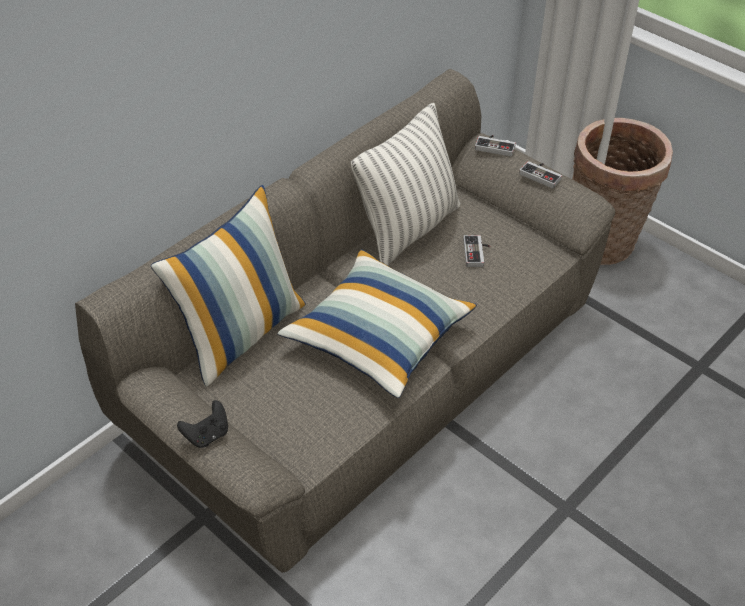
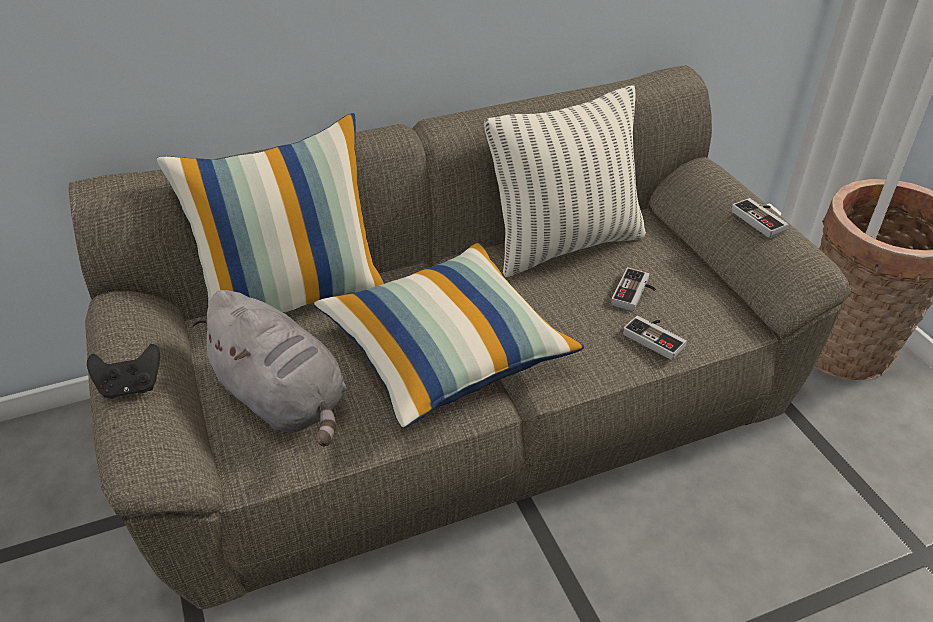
camera: 25 degrees right, 5 degrees down
game controller [475,135,516,156] -> game controller moved to [623,316,687,360]
none -> grey plush toy [192,290,347,447]

